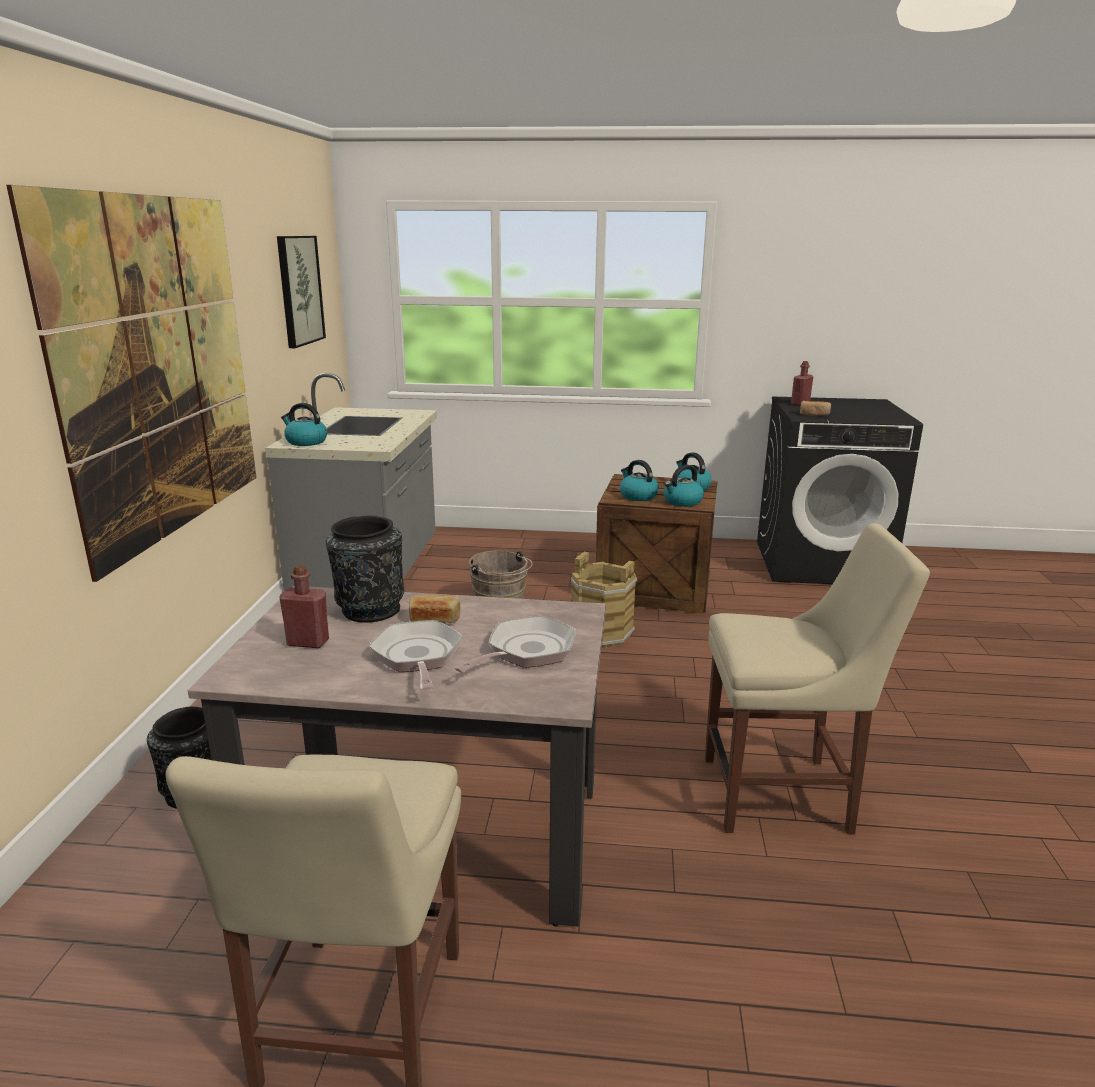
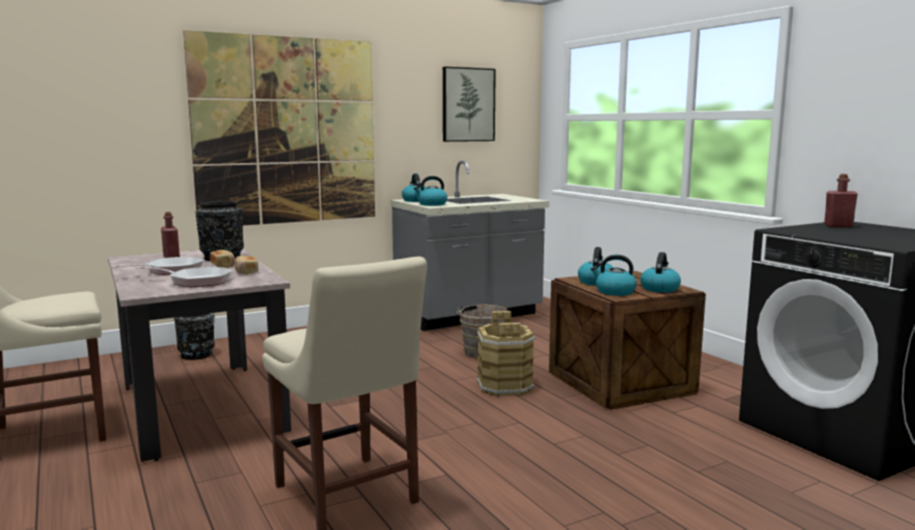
camera: 55 degrees right, 10 degrees down
bread [800,401,831,416] -> bread moved to [234,255,258,275]
none -> kettle [413,176,447,206]

